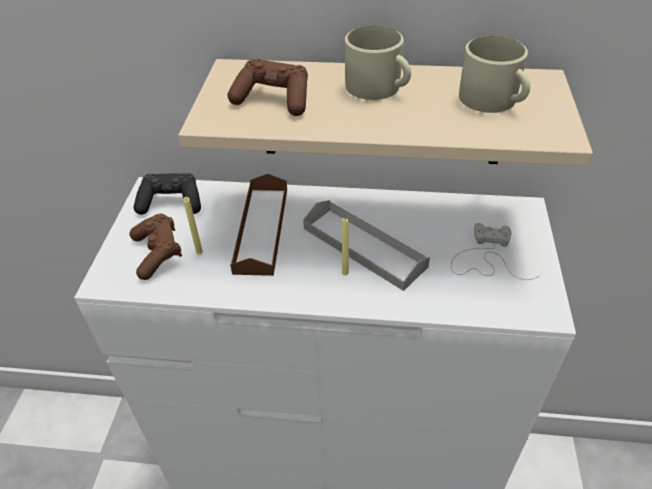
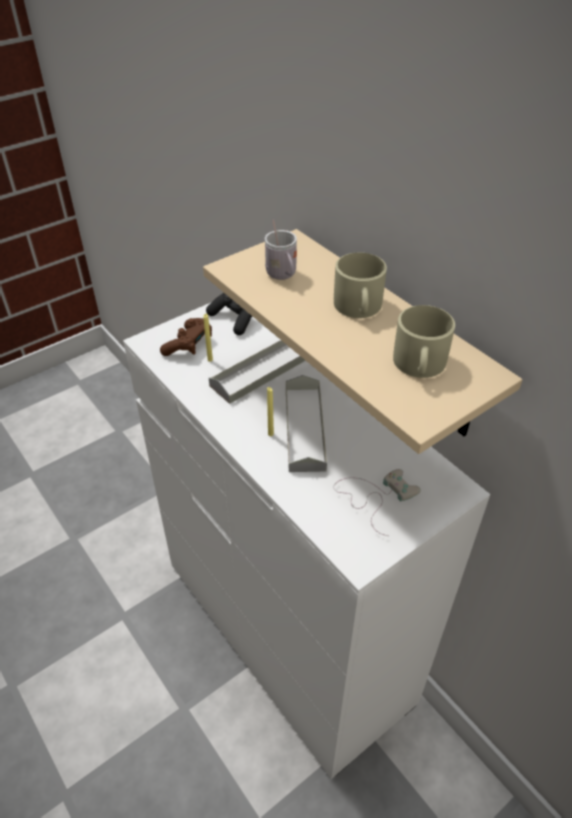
camera: 45 degrees right, 0 degrees up
brown game controller [228,58,308,116] -> white mug [265,219,297,280]
brown tray [230,174,287,276] -> grey tray [209,340,306,404]

